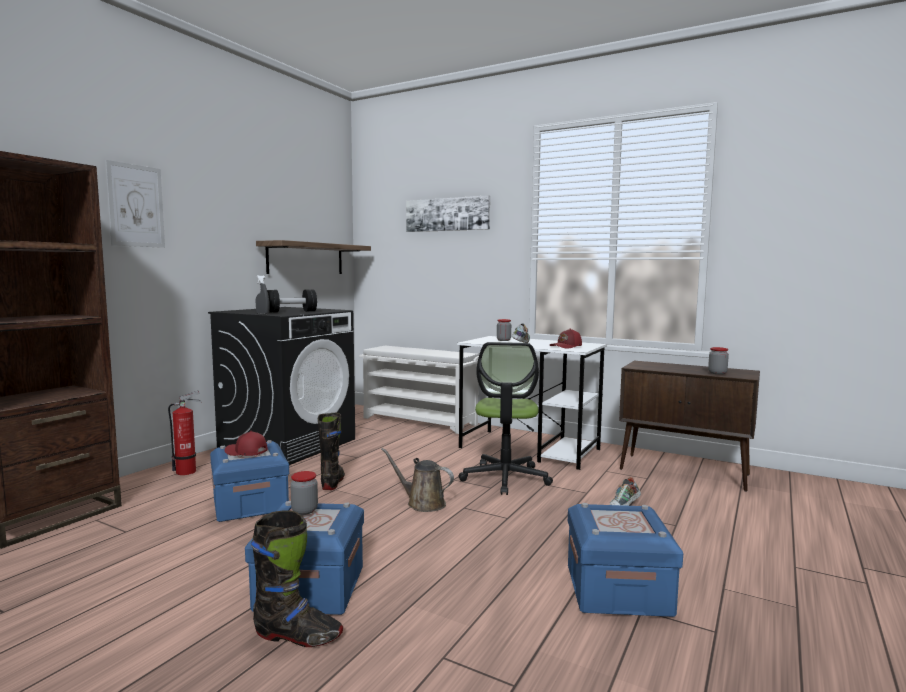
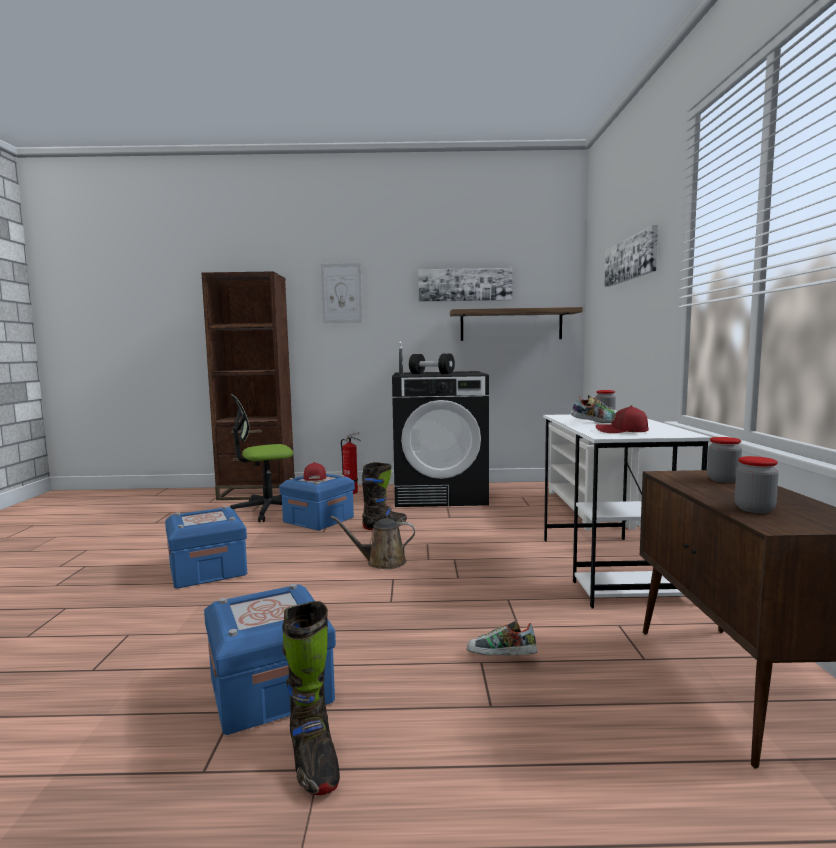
camera: 60 degrees right, 0 degrees up
black boot [251,511,343,647] -> black boot moved to [282,601,340,795]
jar [290,471,318,515] -> jar moved to [707,437,742,483]
brown watering can [381,448,454,512] -> brown watering can turned 90 degrees counterclockwise [330,516,415,569]
office chair [459,342,553,495] -> office chair moved to [230,394,293,522]
none -> picture [418,268,512,302]

